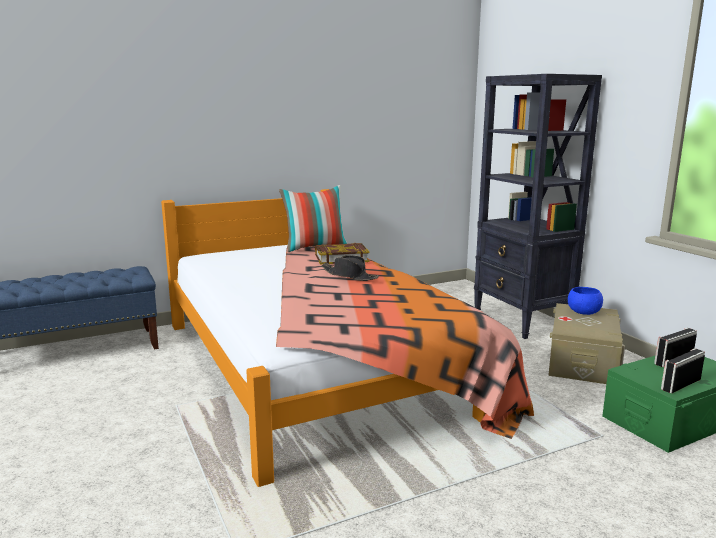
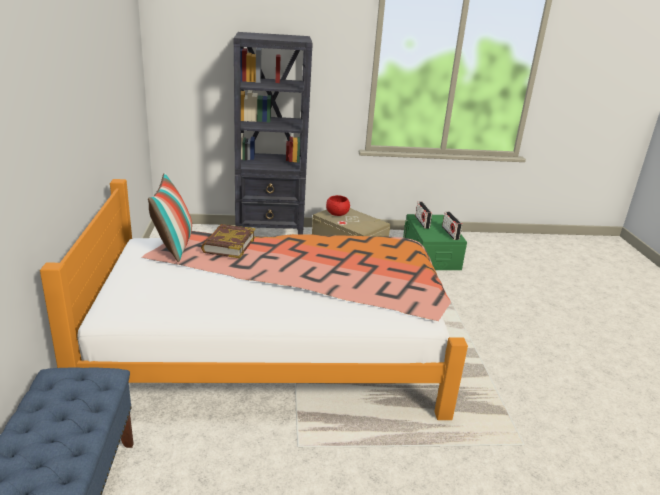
camera: 70 degrees left, 10 degrees up
black hat [321,255,379,280] -> none
blue bowl [568,287,603,315] -> red bowl [326,195,350,216]

